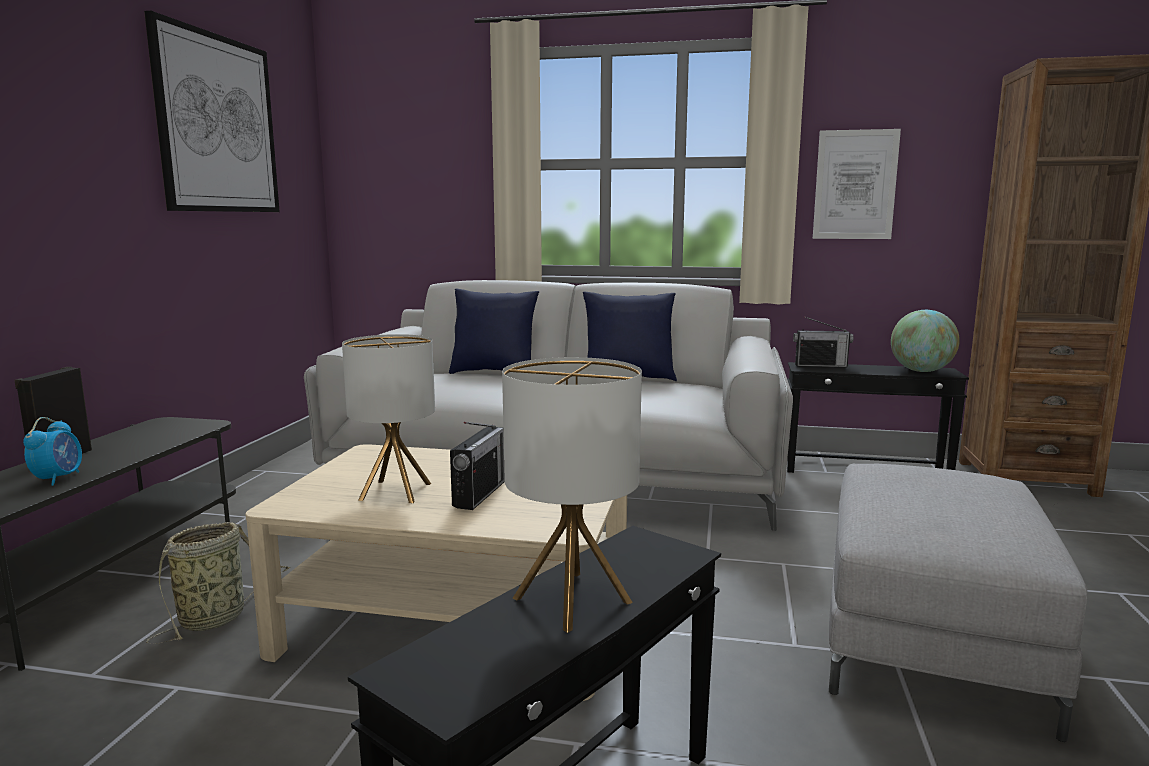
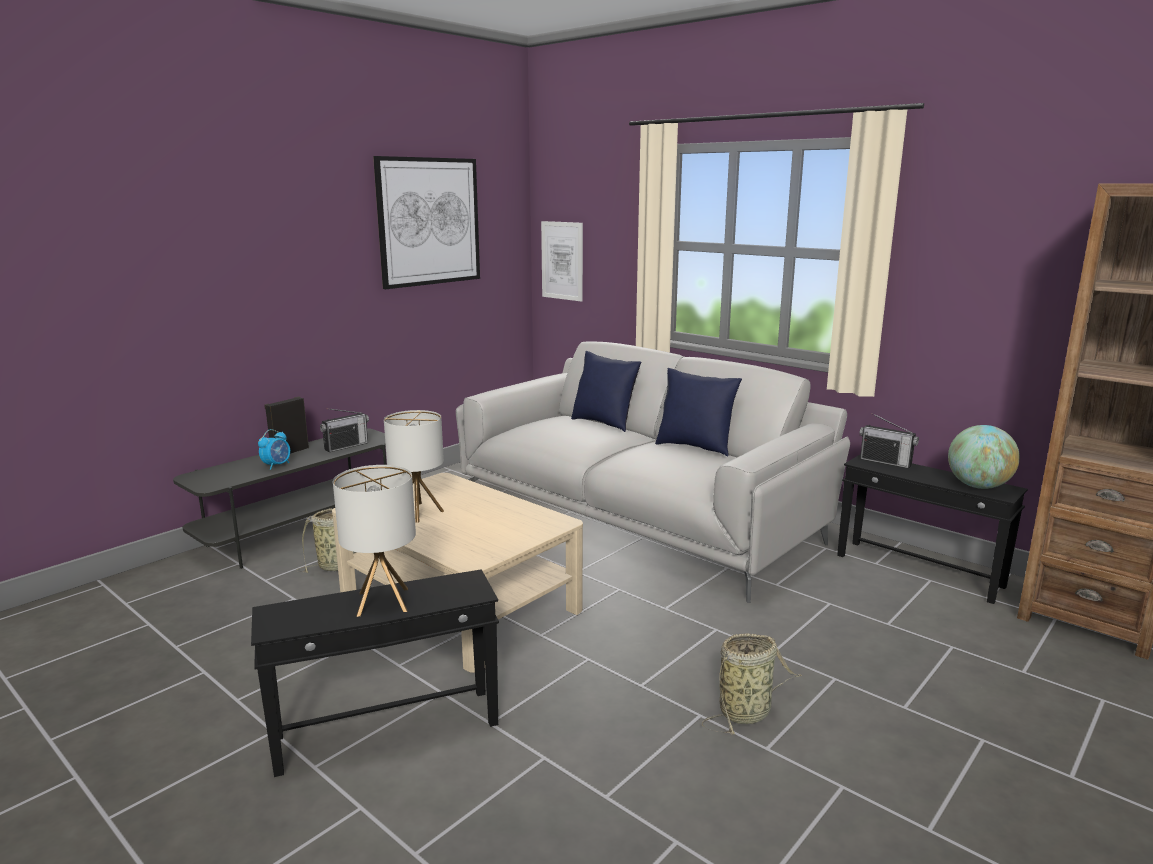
camera: 30 degrees right, 5 degrees up
radio [450,422,505,510] -> radio moved to [320,408,369,452]
picture [813,129,901,239] -> picture moved to [541,221,583,302]
grey ottoman [829,464,1087,742] -> basket [702,633,802,734]

